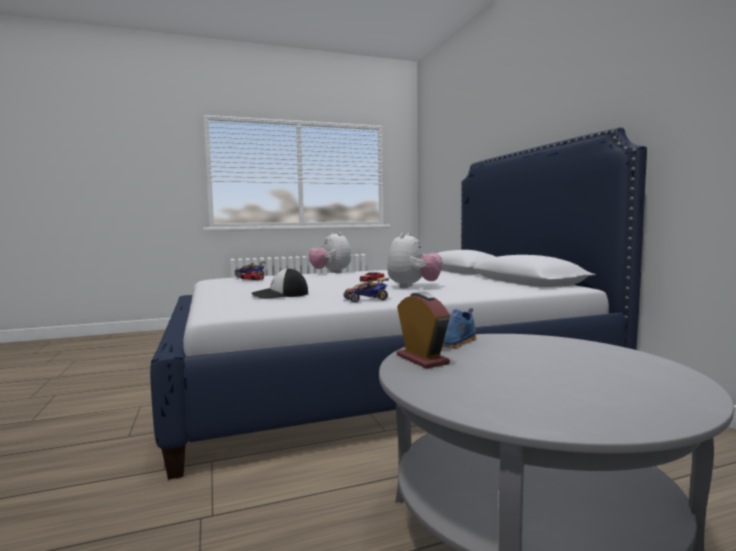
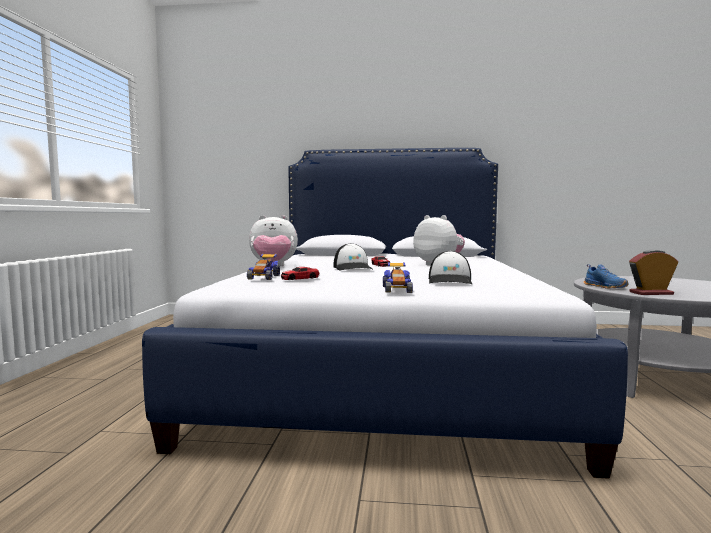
camera: 65 degrees left, 0 degrees up
toy car [344,277,389,303] -> toy car moved to [383,262,413,293]
none -> cap [333,243,374,271]

